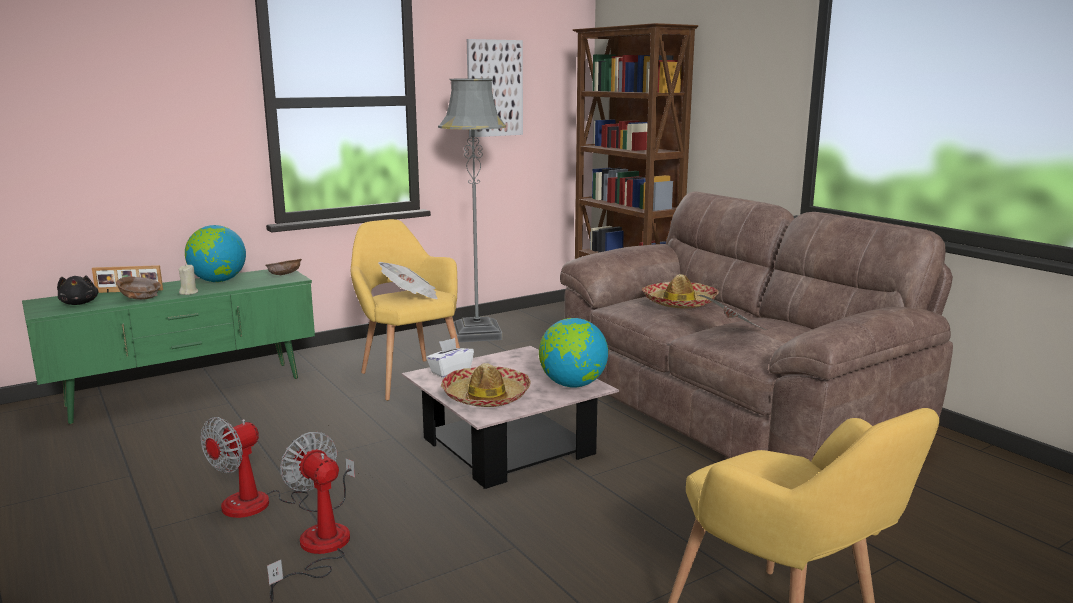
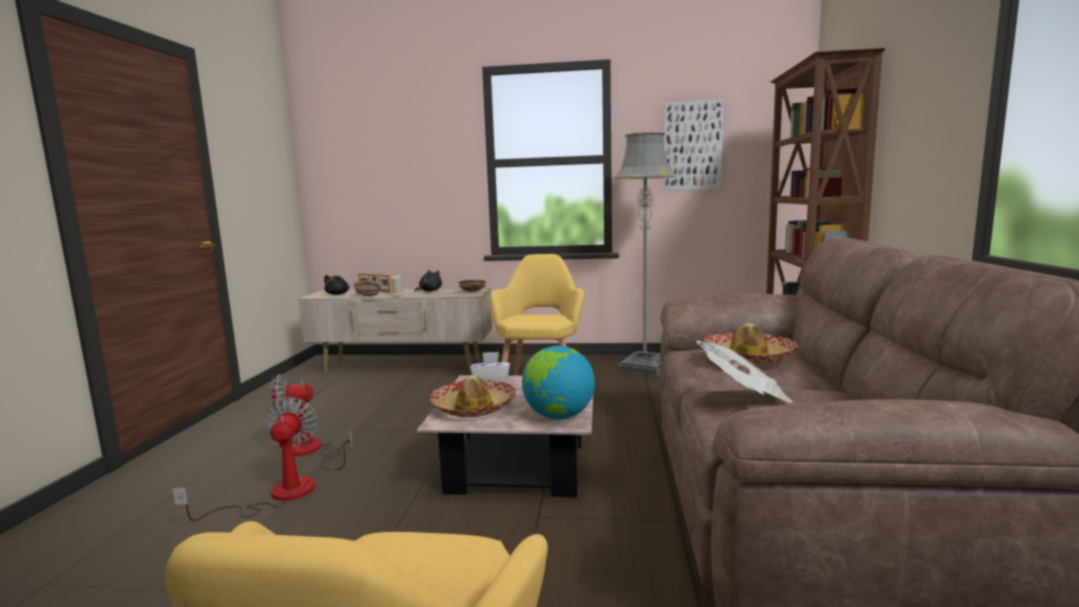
camera: 40 degrees right, 5 degrees down
green tv stand [22,269,315,424] -> beige tv stand [298,288,492,373]
globe [185,225,246,282] -> black plush toy [414,270,442,292]
newspaper [378,262,438,299] -> none

